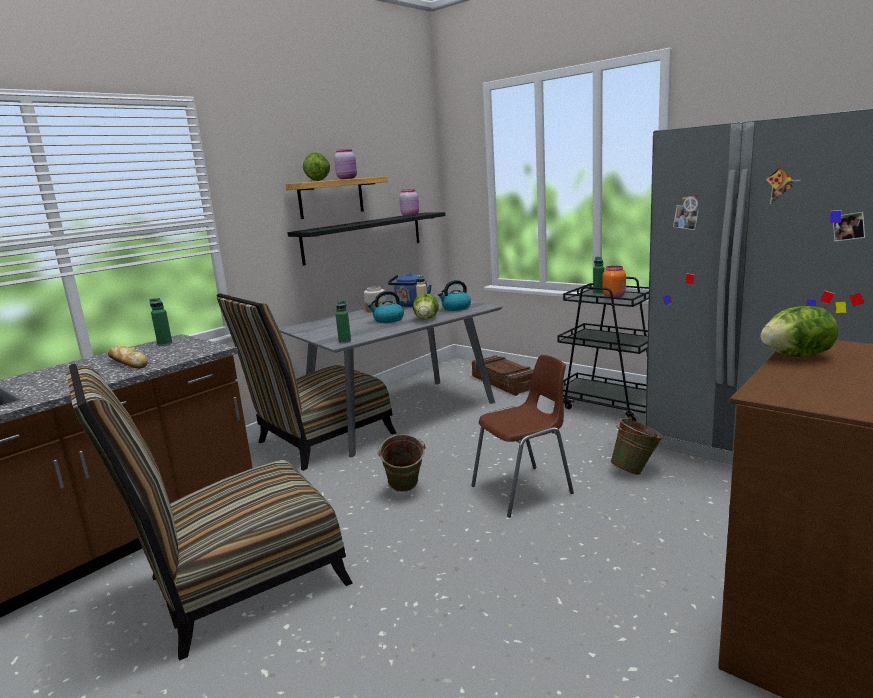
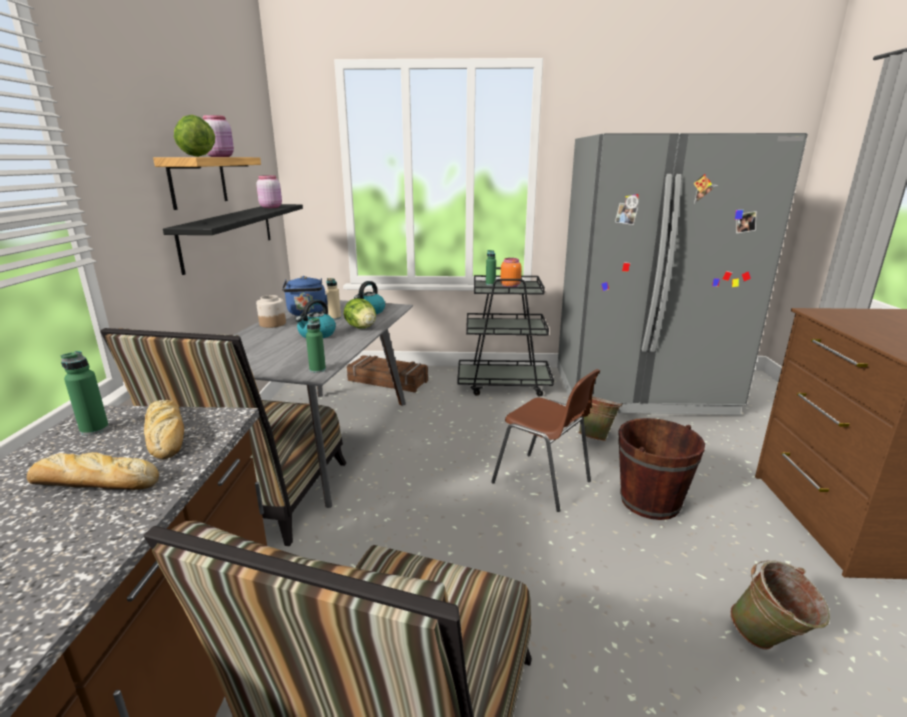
camera: 40 degrees left, 5 degrees up
green bucket [377,434,426,492] -> green bucket moved to [730,560,830,650]
brown chair [471,355,574,517] -> brown chair turned 105 degrees clockwise [491,369,600,512]
lettuce [760,306,838,357] -> none
none -> bread [144,400,184,459]
none -> brown bucket [618,418,705,520]

